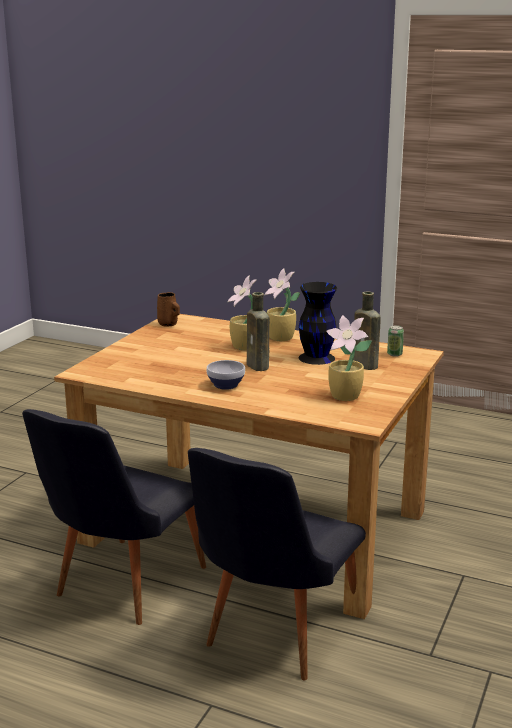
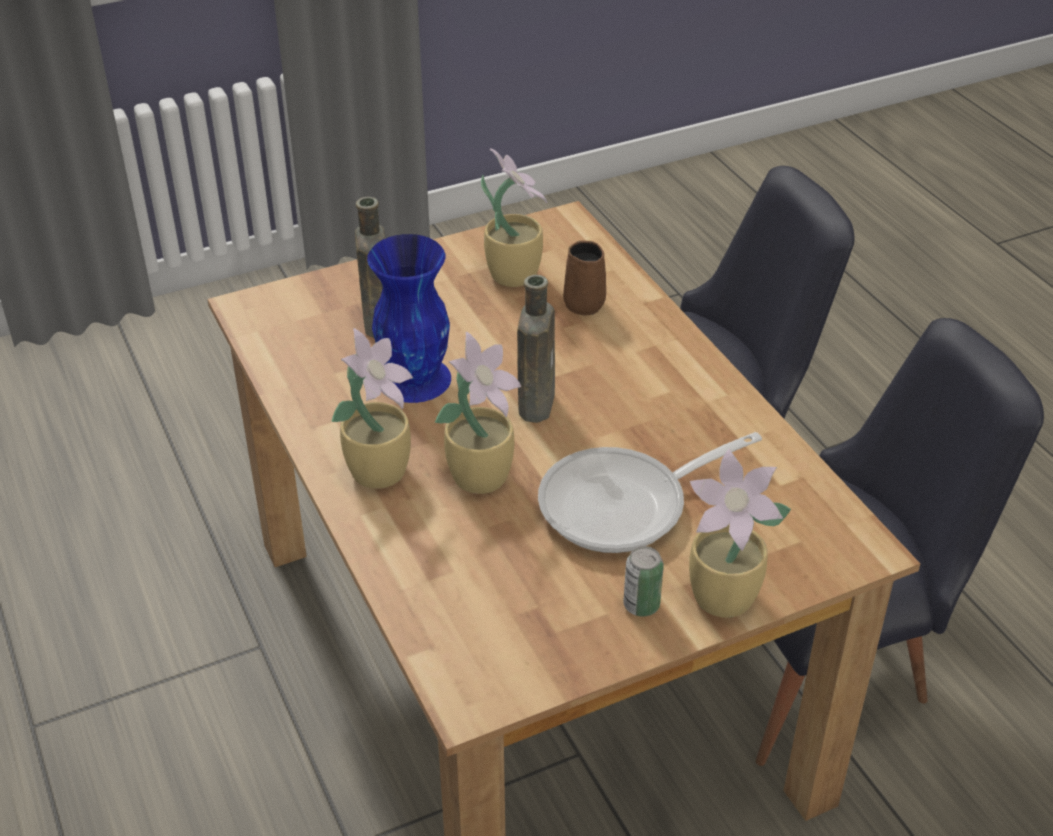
camera: 140 degrees left, 20 degrees up
brown mug [157,292,180,327] -> brown mug moved to [563,241,606,315]
bowl [206,360,245,390] -> none
black vase [299,282,337,365] -> blue vase [367,234,451,403]
can [387,325,404,357] -> can moved to [623,546,664,617]
none -> frying pan [538,432,762,553]
none -> potted plant [689,448,791,618]

